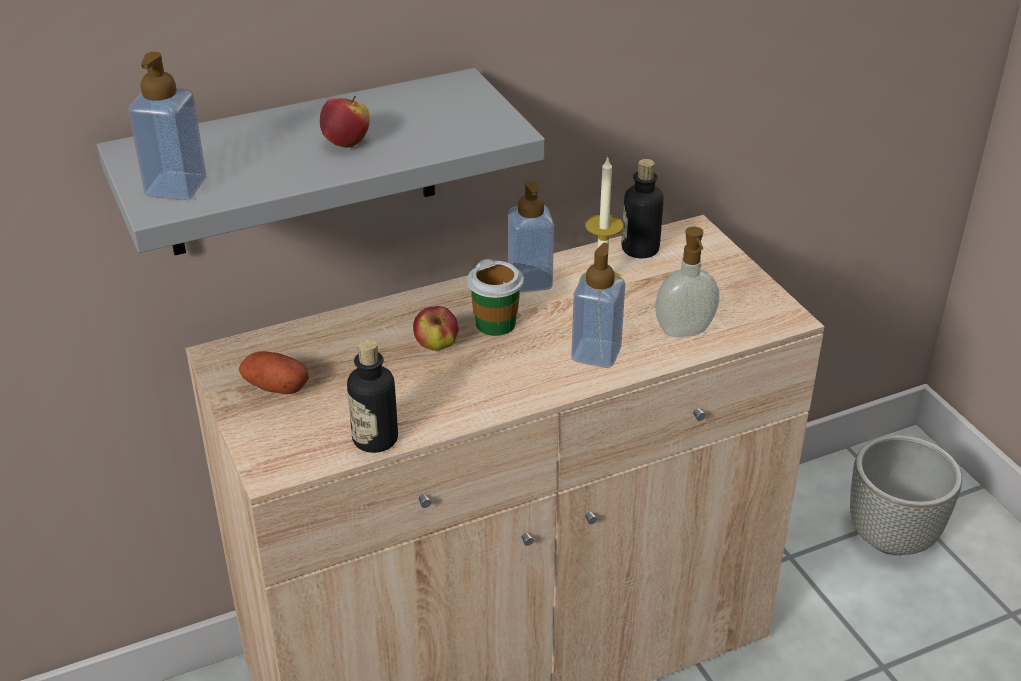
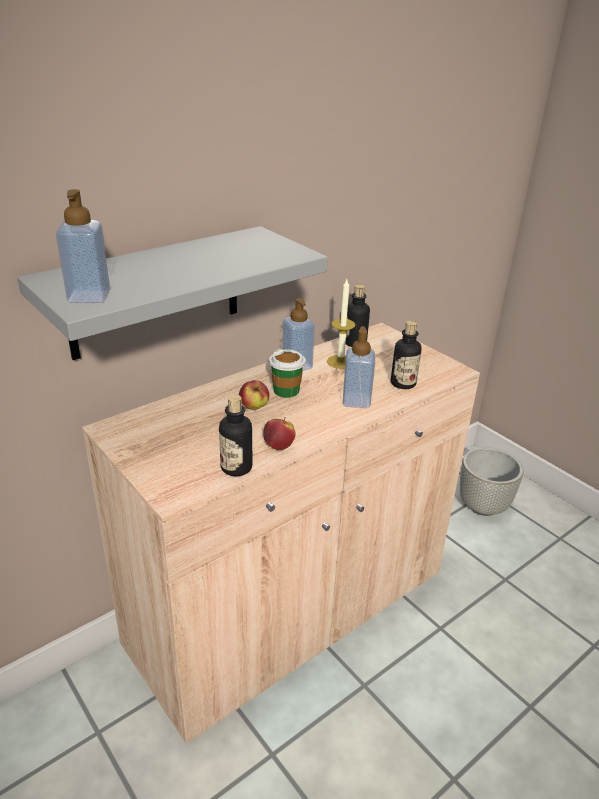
camera: 15 degrees left, 5 degrees down
potato [239,351,309,394] -> none
apple [320,95,370,148] -> apple moved to [263,417,296,450]
soap dispenser [655,227,719,337] -> bottle [391,321,422,389]

